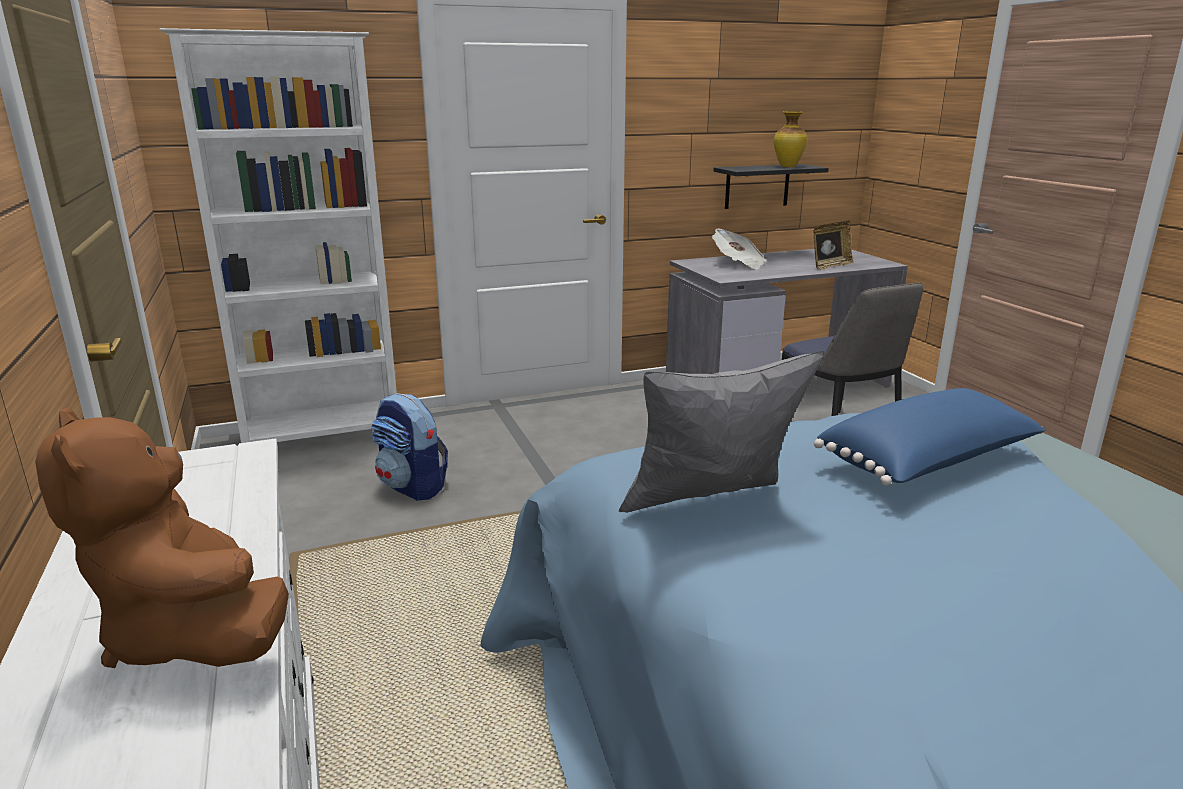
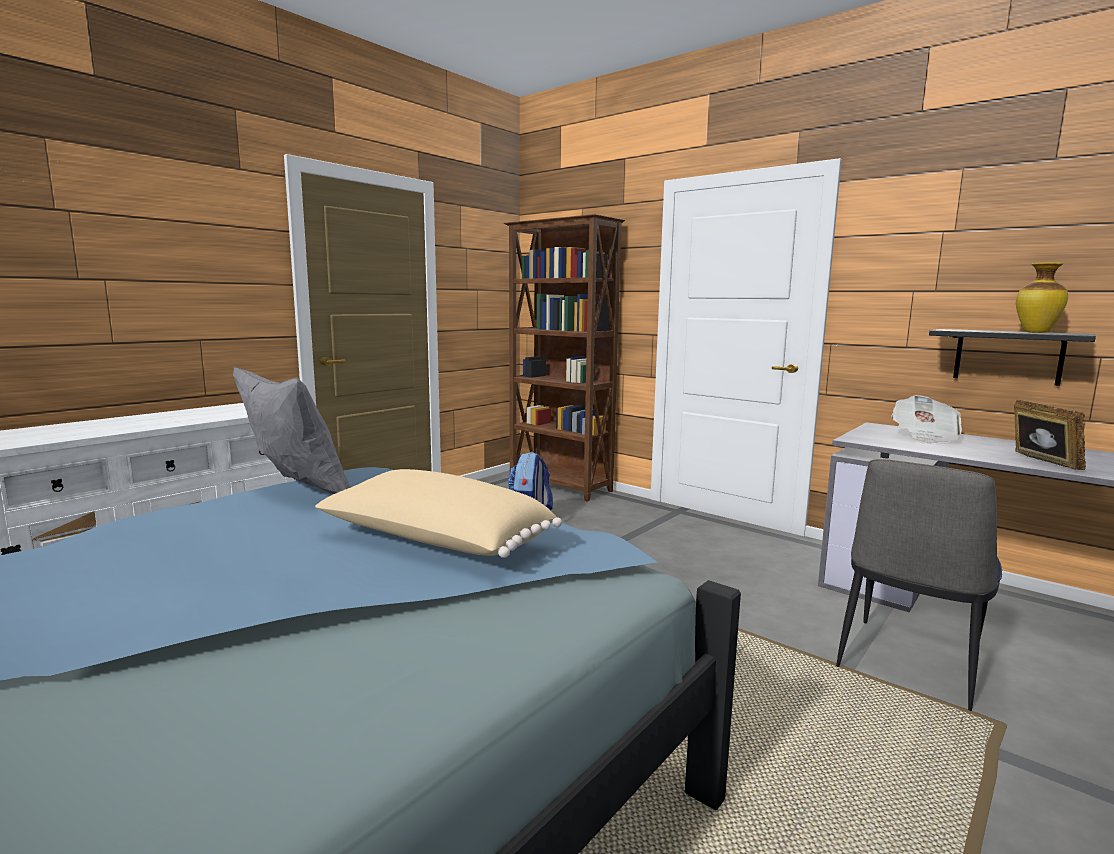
camera: 60 degrees right, 10 degrees down
brown plush toy [35,408,289,668] -> none
white bookcase [160,28,397,443] -> brown bookcase [504,214,625,502]
picture frame [813,221,853,270] -> picture frame turned 120 degrees counterclockwise [1014,399,1086,470]
blue pillow [814,388,1046,486] -> beige pillow [315,469,562,558]

